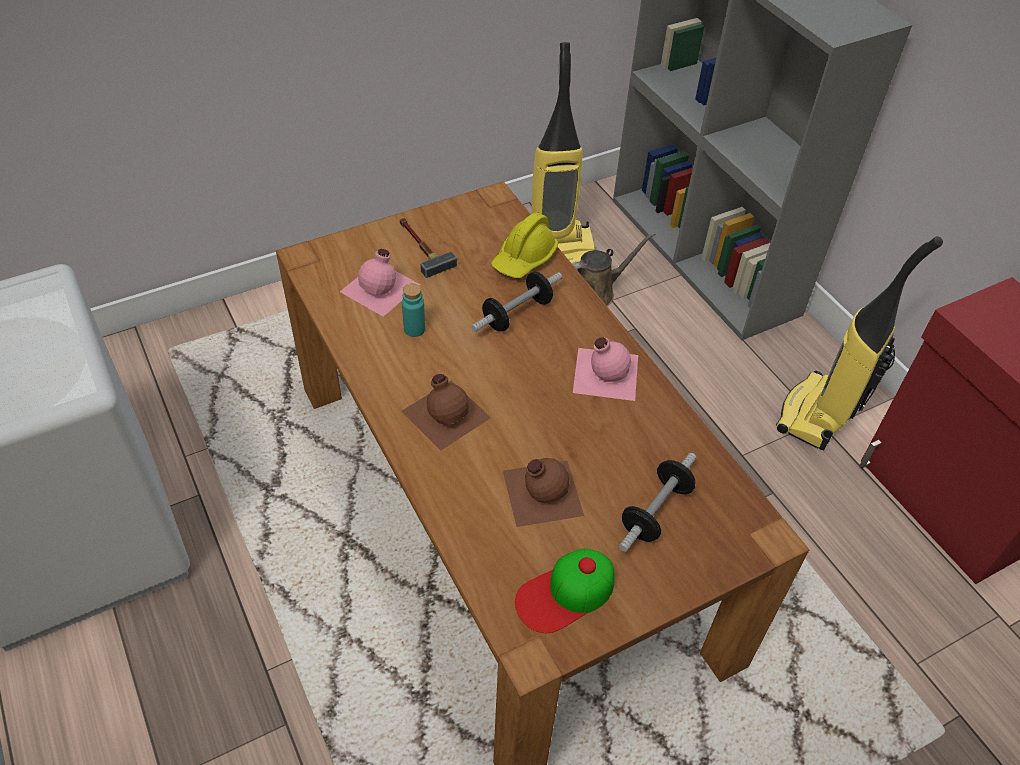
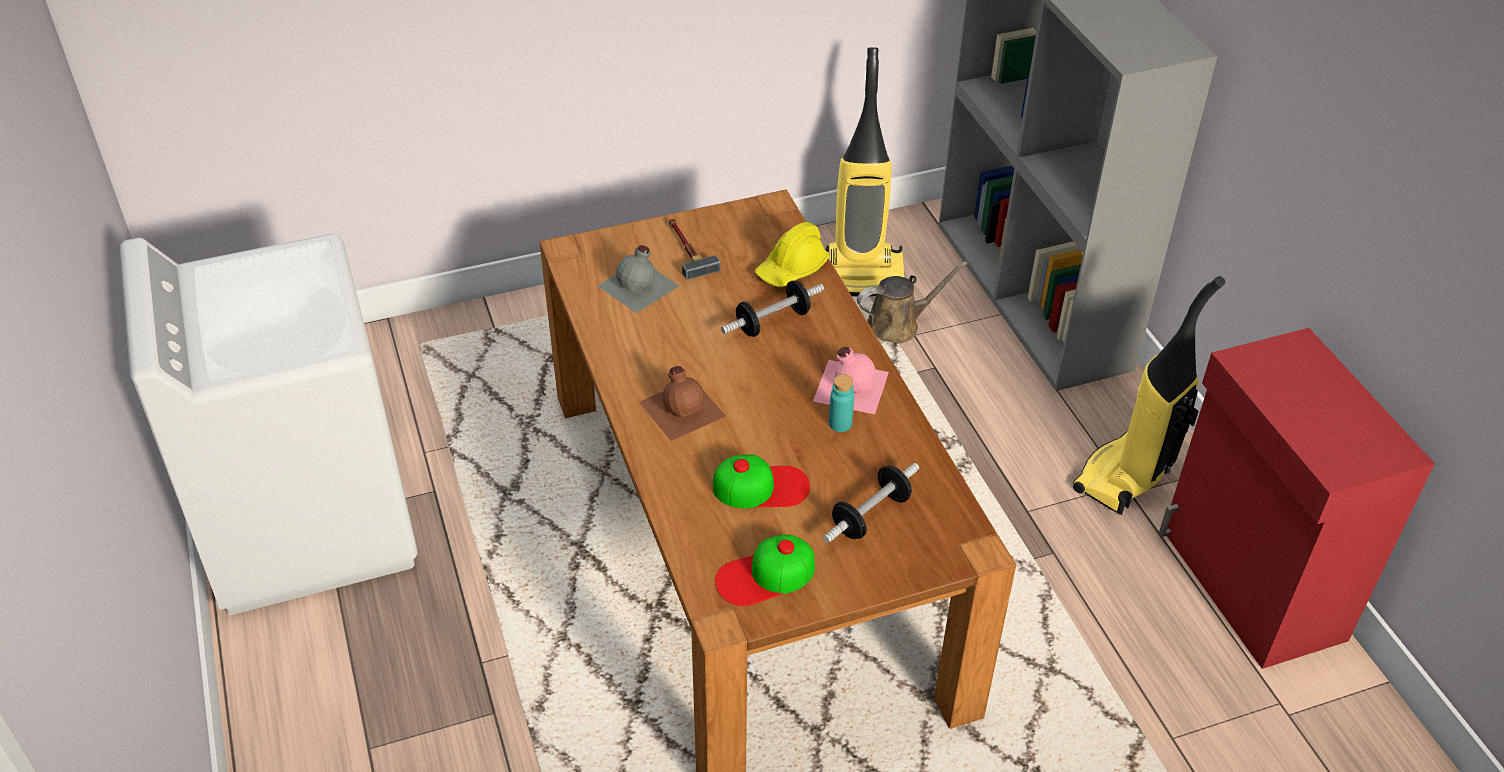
camera: 10 degrees right, 5 degrees down
pink bottle [340,249,420,317] -> grey bottle [598,245,679,313]
turquoise bottle [402,283,425,337] -> turquoise bottle moved to [829,374,854,432]
brown bottle [503,458,584,527] -> cap [713,454,810,508]

